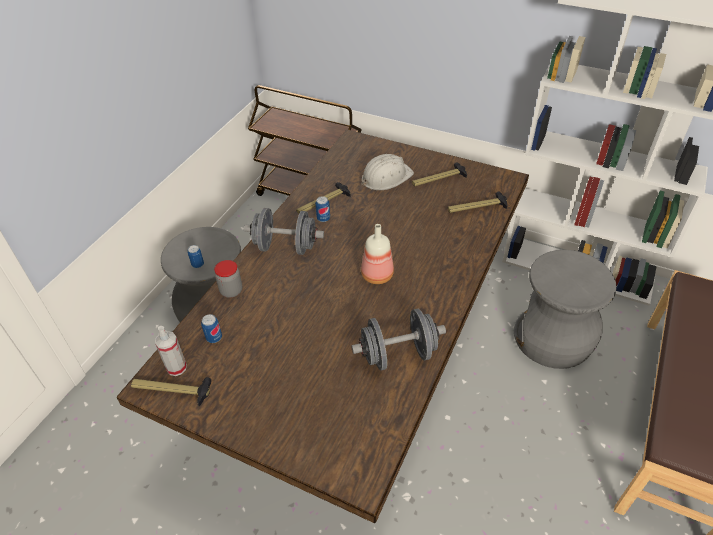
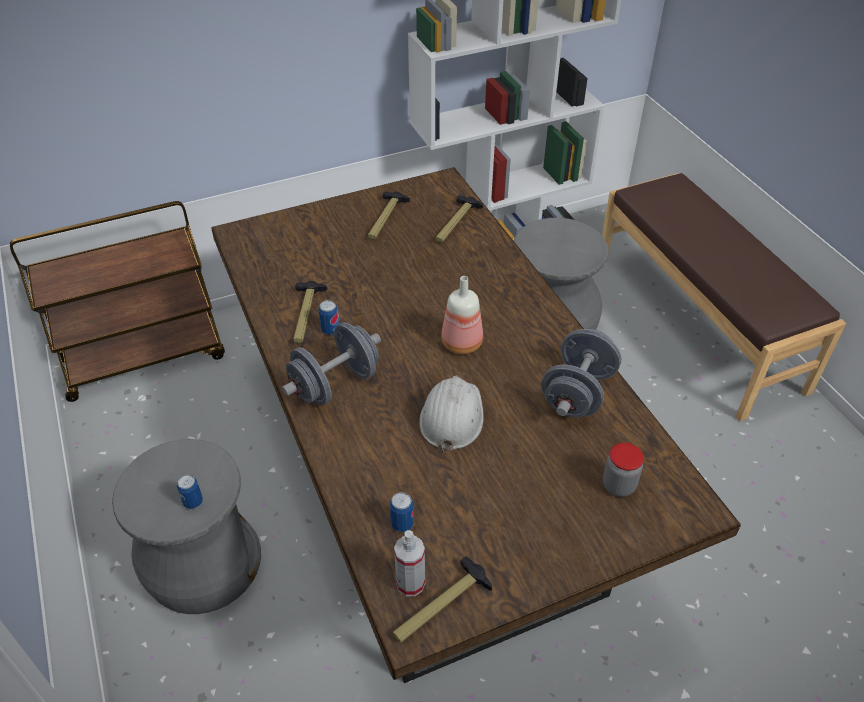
camera: 50 degrees left, 0 degrees up
jar [214,260,242,298] -> jar moved to [603,443,644,497]
white hard hat [361,154,414,190] -> white hard hat moved to [419,376,484,453]

